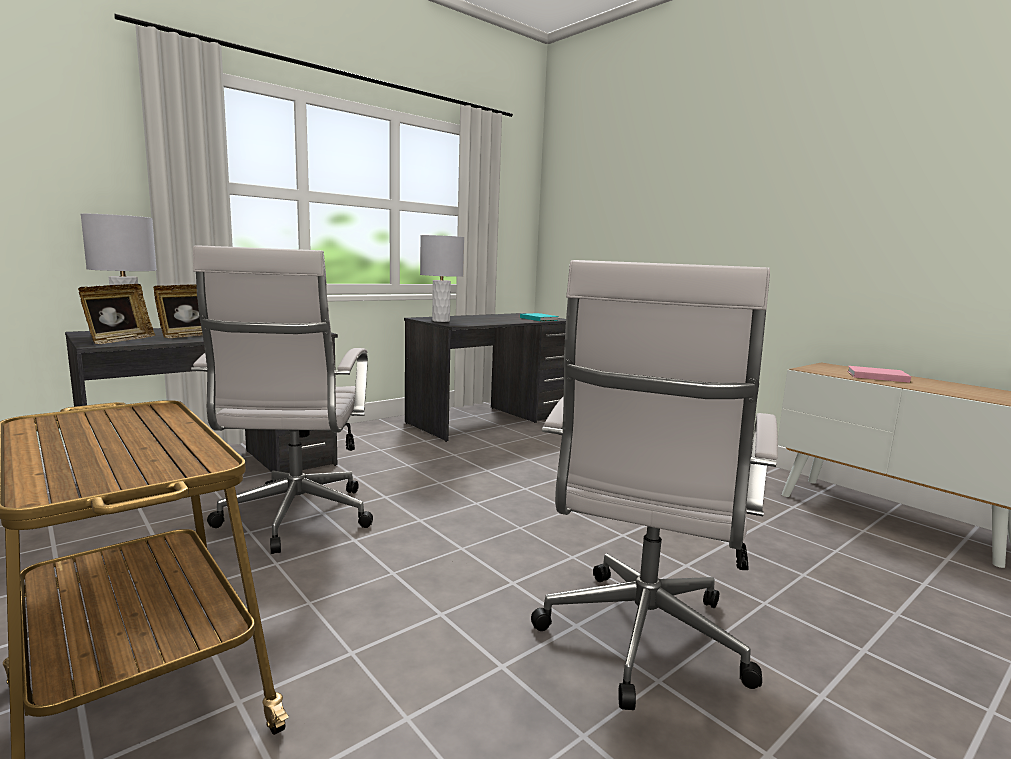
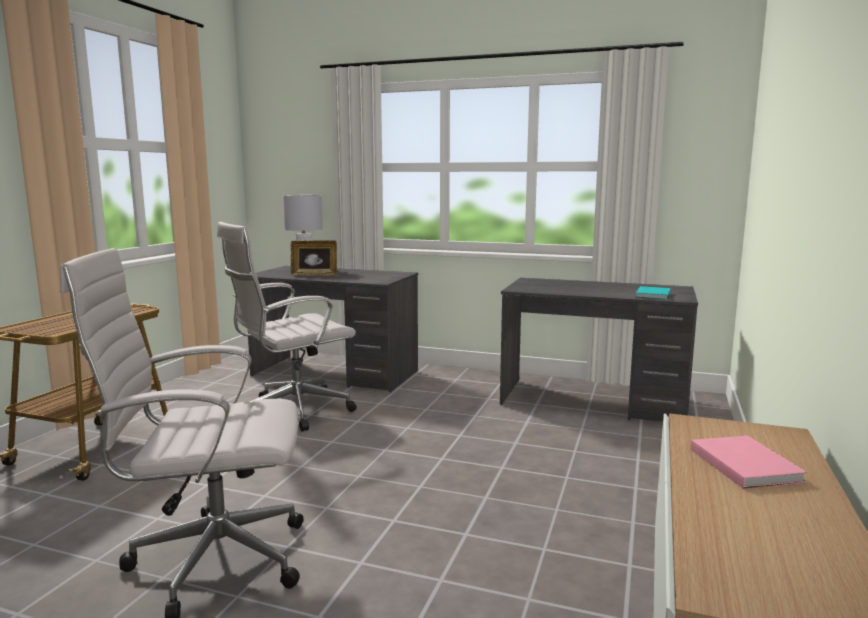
camera: 60 degrees right, 0 degrees up
picture frame [78,284,155,344] -> none
grey table lamp [420,235,464,322] -> none

